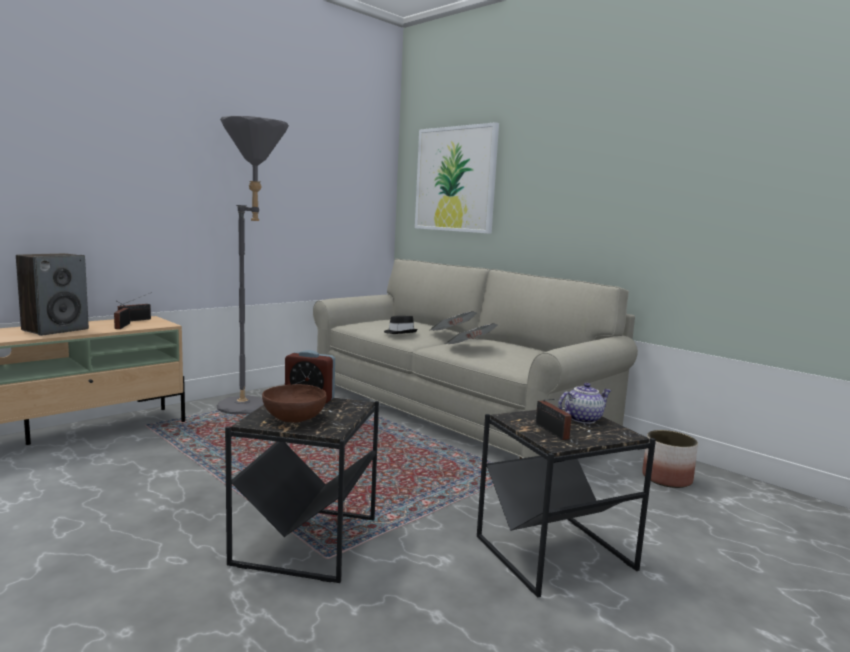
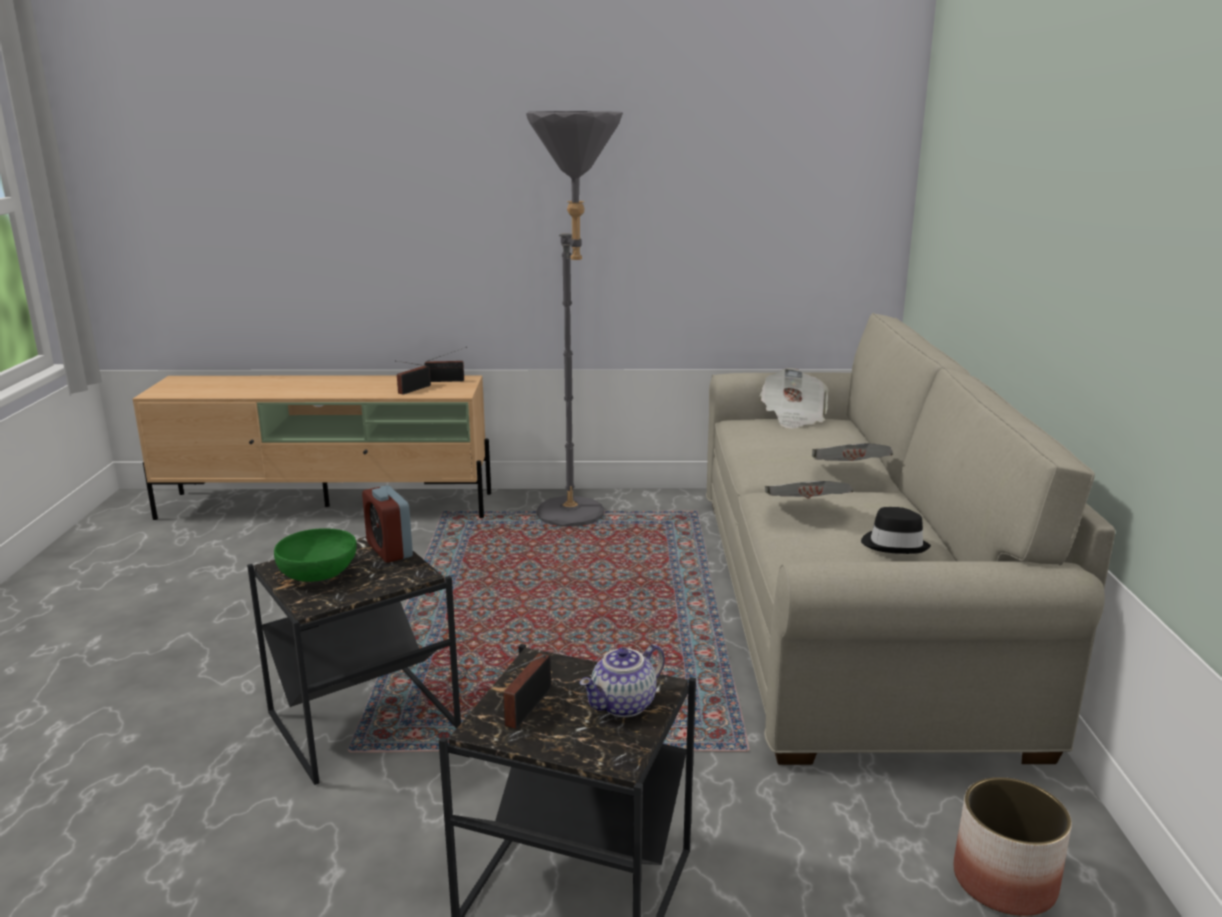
camera: 45 degrees right, 10 degrees up
speaker [16,253,89,336] -> none
brown bowl [262,384,327,423] -> green bowl [274,528,357,582]
black hat [384,316,418,334] -> black hat moved to [861,507,931,554]
picture [415,122,499,234] -> none
teapot [558,383,611,424] -> teapot turned 120 degrees clockwise [580,644,665,717]
none -> newspaper [760,368,829,428]

